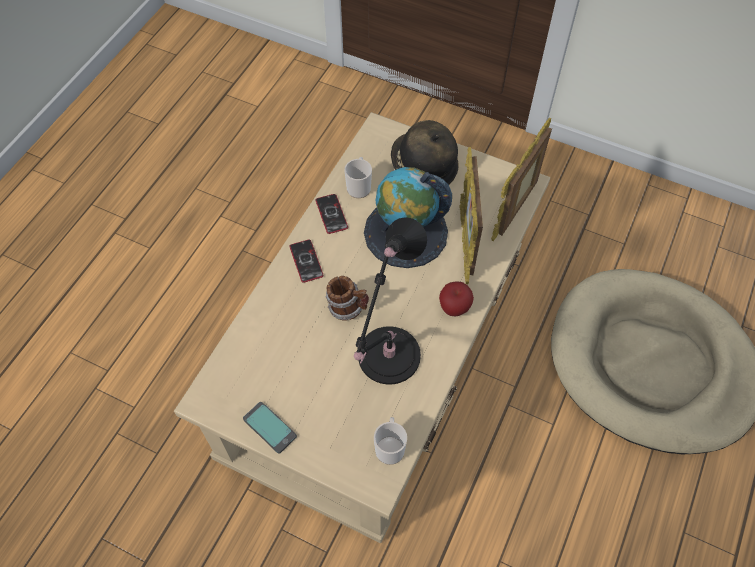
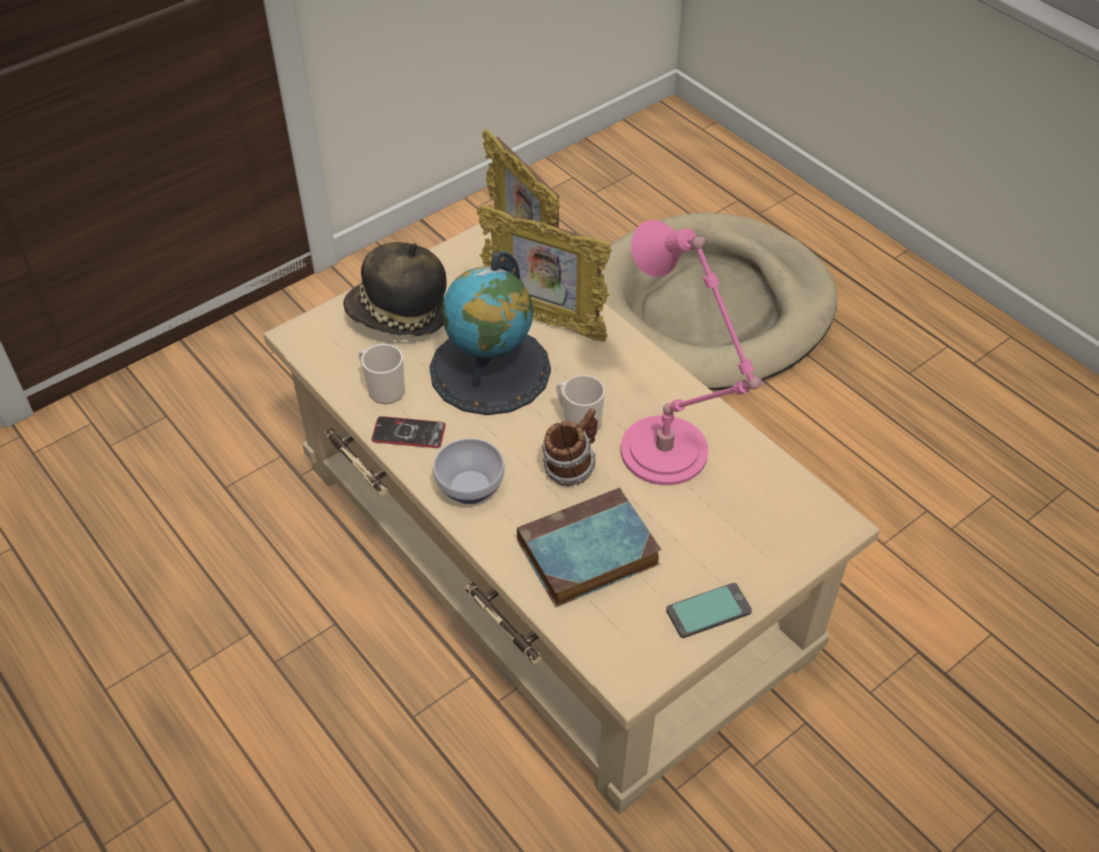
camera: 65 degrees left, 10 degrees down
phone [289,240,324,283] -> bowl [433,438,505,504]
black table lamp [354,217,427,385] -> pink table lamp [621,220,766,485]
mug [374,417,407,465] -> mug moved to [556,375,605,433]
apple [439,281,474,316] -> none
none -> book [517,488,661,607]

